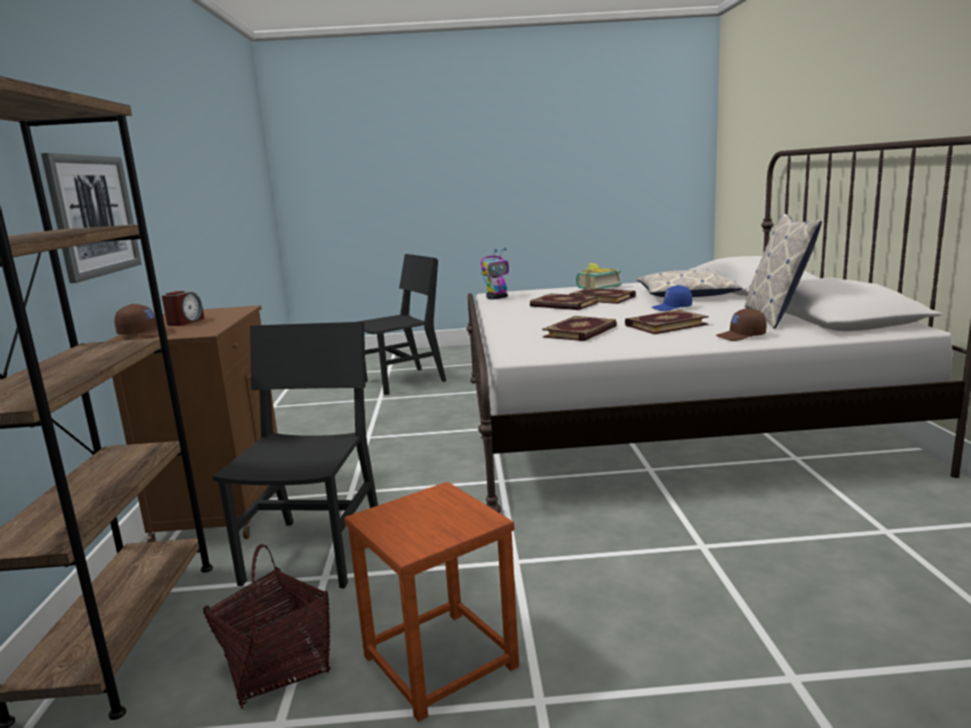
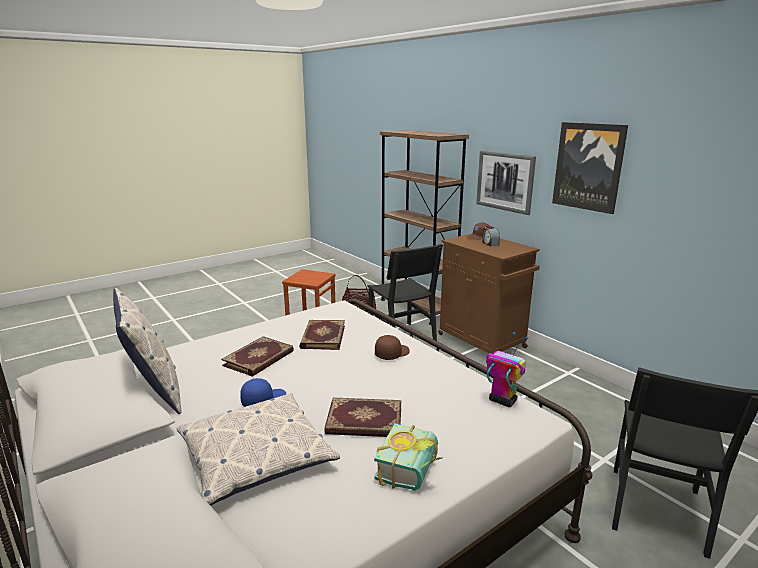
camera: 145 degrees right, 5 degrees up
toy robot [481,248,509,300] -> toy robot turned 105 degrees clockwise [486,332,528,407]
book [530,293,598,310] -> none
brown cap [715,308,766,341] -> brown cap moved to [375,335,410,360]
none -> picture [552,122,628,214]

